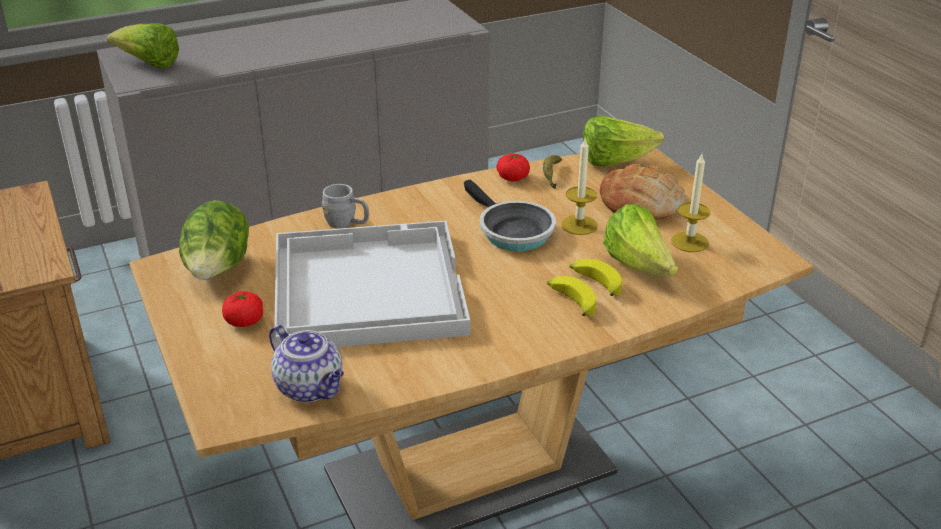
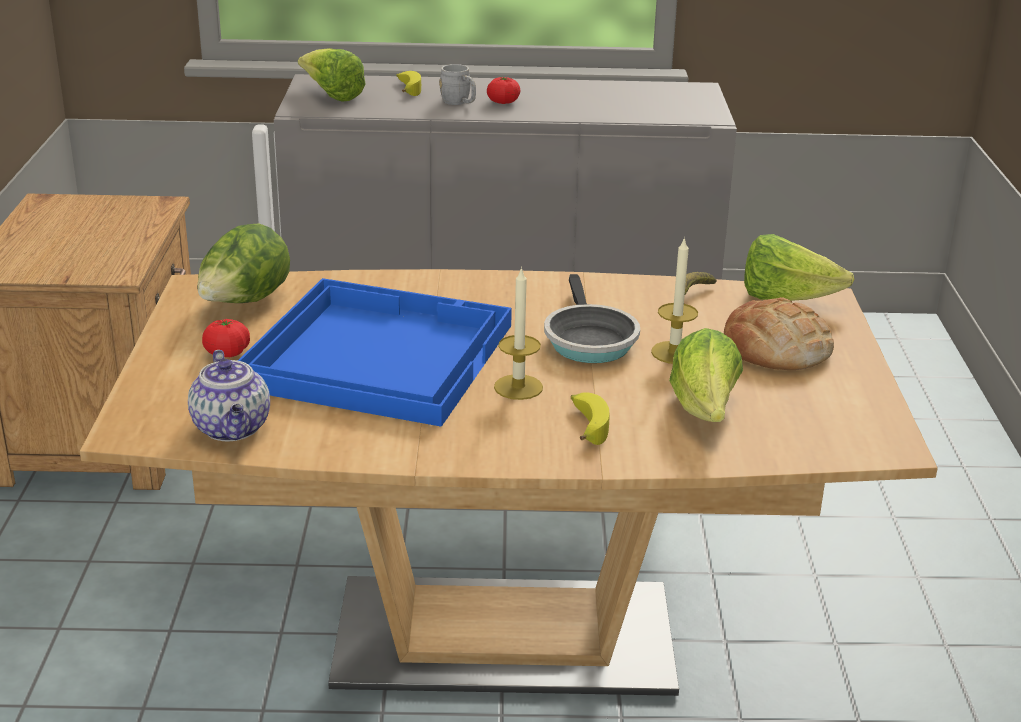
camera: 25 degrees right, 5 degrees down
white tray [274,221,470,347] -> blue tray [238,278,512,427]
grey mug [322,184,369,229] -> grey mug moved to [439,64,476,105]
tomato [496,154,530,181] -> tomato moved to [487,77,520,104]
banana [570,259,622,296] -> banana moved to [396,71,421,96]
candle [671,154,711,252] -> candle moved to [494,267,543,400]

